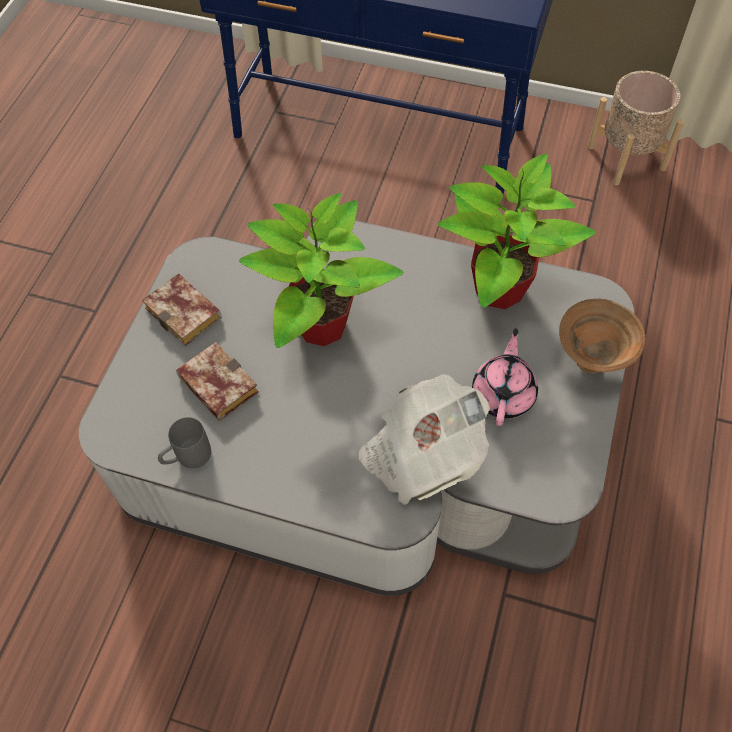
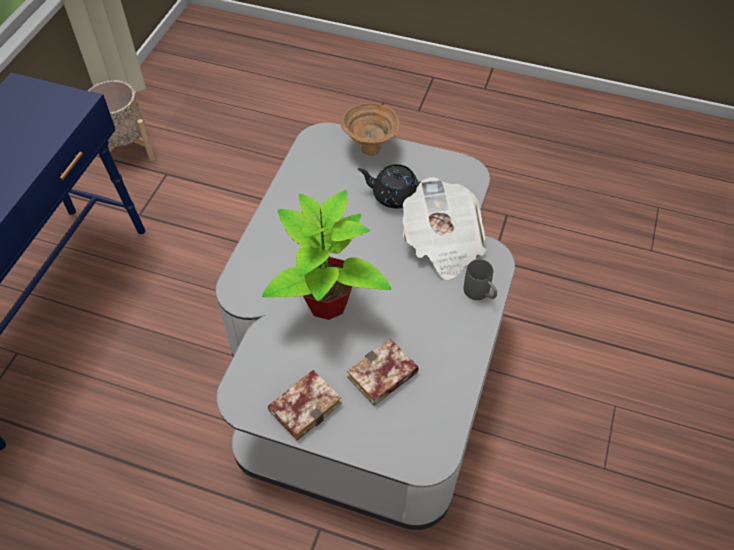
camera: 90 degrees left, 5 degrees down
grey mug [158,417,211,468] -> grey mug moved to [464,259,497,300]
potted plant [438,154,596,309] -> none
pink teapot [472,328,538,426] -> black teapot [358,164,420,209]

